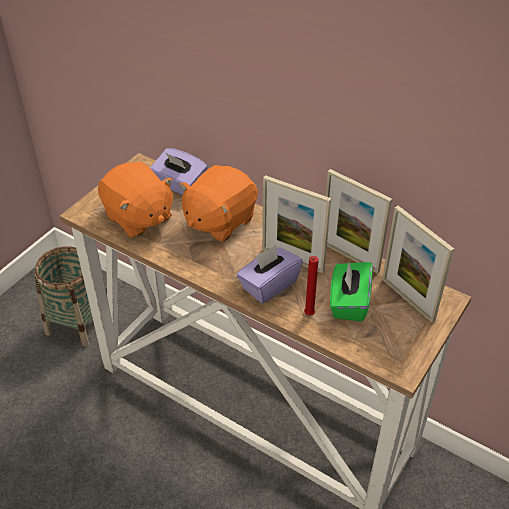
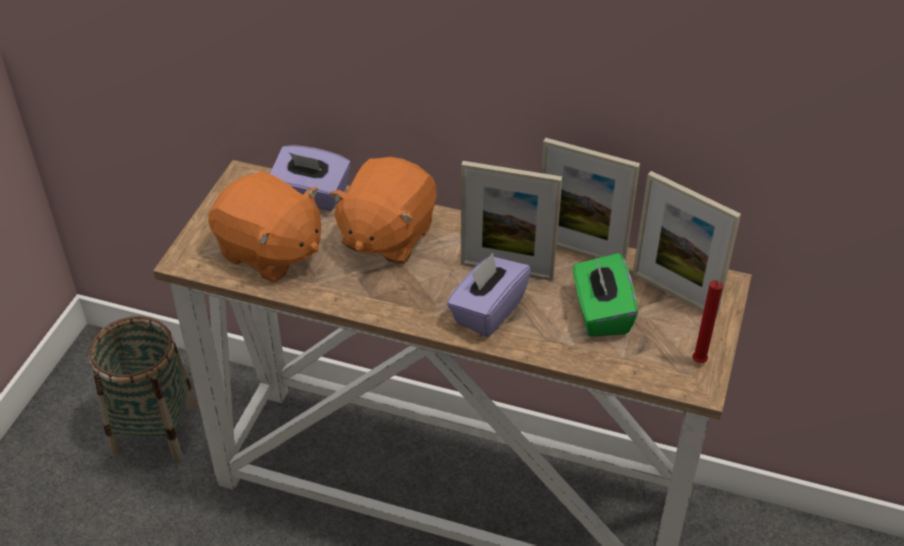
camera: 15 degrees left, 0 degrees up
red candle [304,256,319,316] -> red candle moved to [693,280,723,363]

